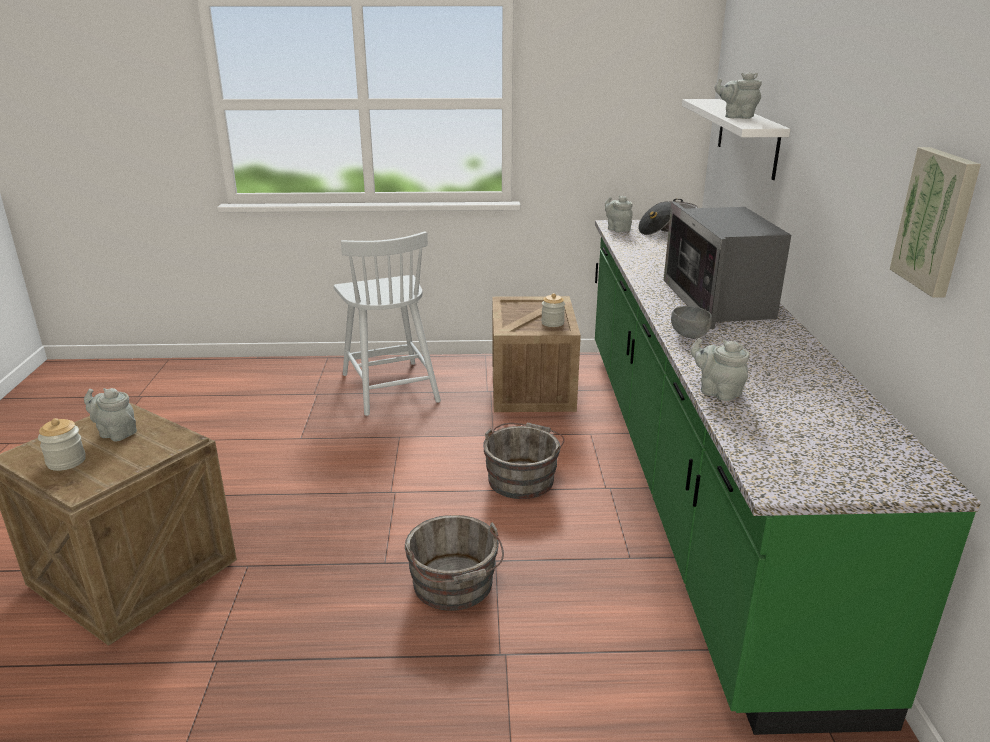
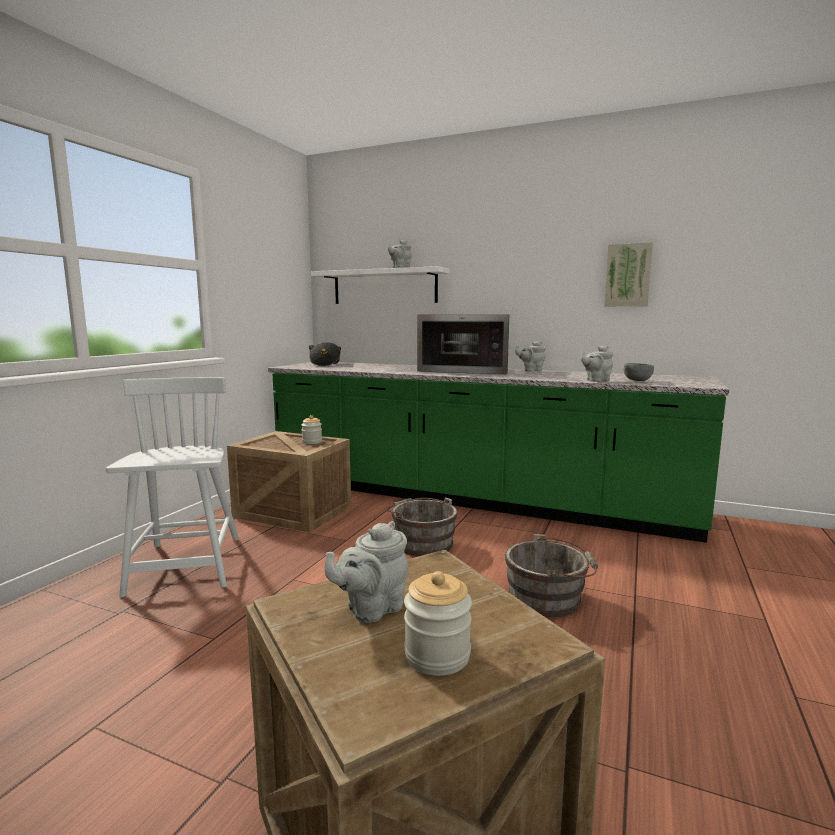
camera: 65 degrees left, 15 degrees down
white chair [334,231,441,416] -> white chair turned 105 degrees counterclockwise [106,377,239,597]
grey teapot [605,196,633,232] -> grey teapot moved to [515,341,546,371]
grey bowl [671,306,712,339] -> grey bowl moved to [624,363,654,381]

